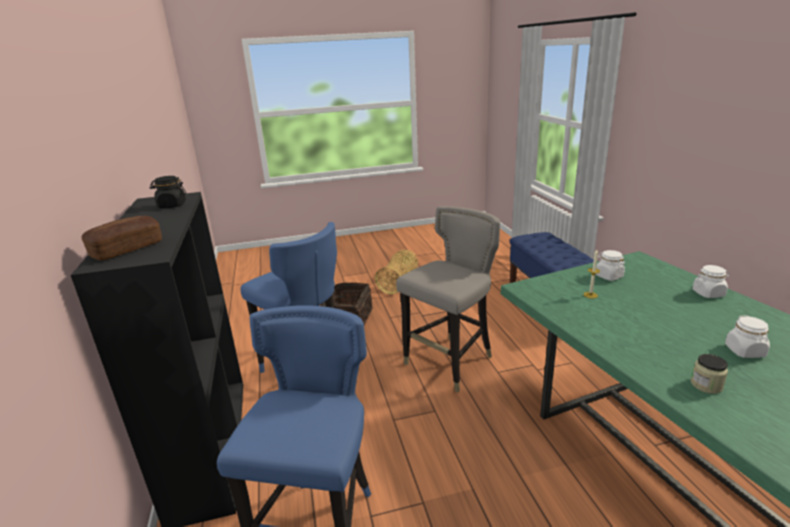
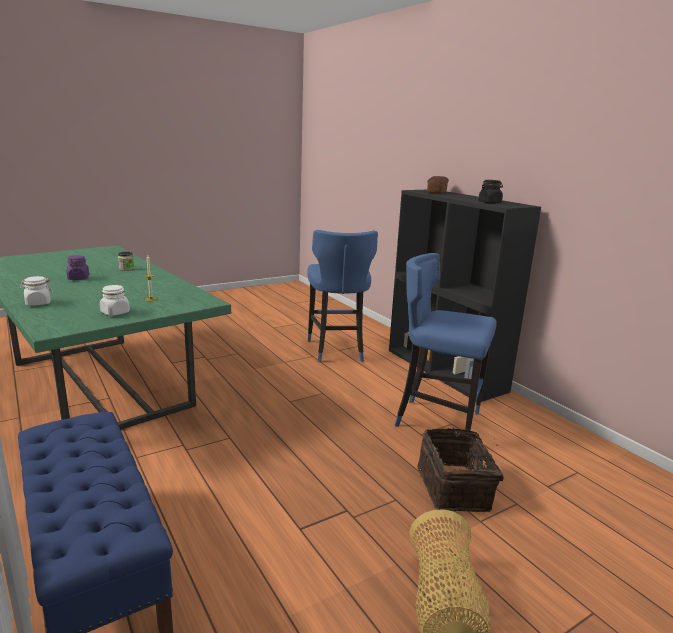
camera: 160 degrees right, 5 degrees down
grey stool [396,206,500,392] -> none
white jar [725,315,770,358] -> purple jar [66,255,89,280]

